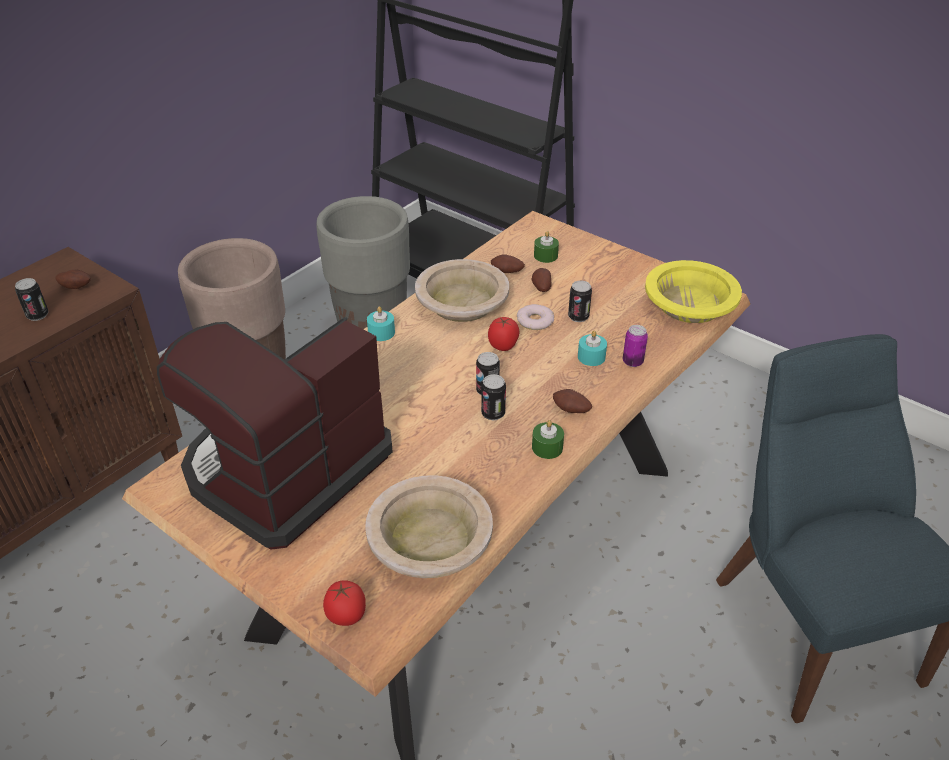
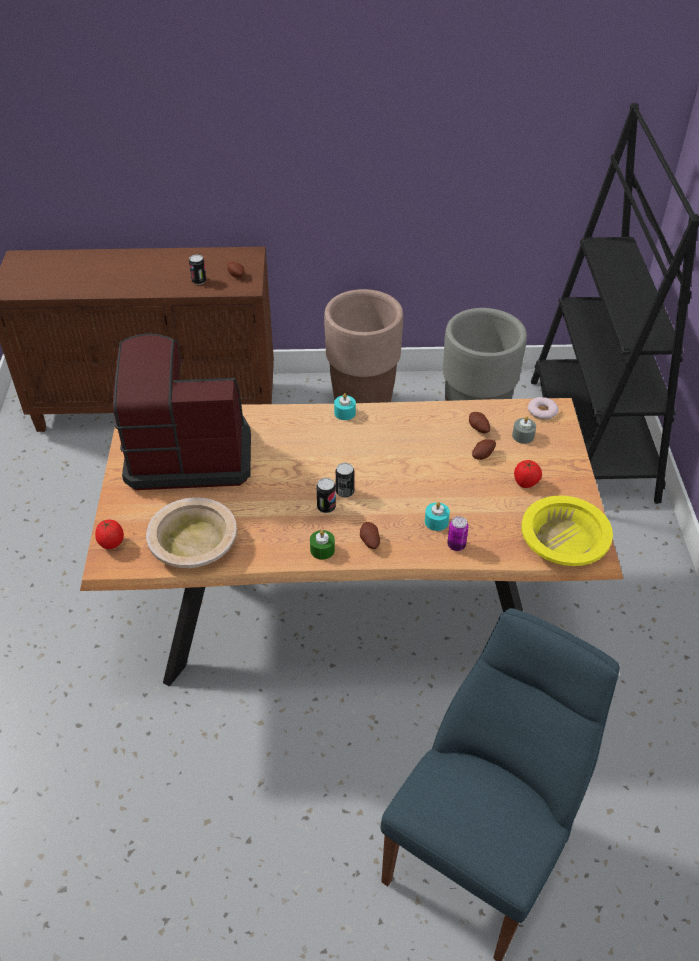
camera: 50 degrees right, 5 degrees up
beige bowl [415,259,509,322] -> none
tomato [488,317,520,351] -> tomato moved to [514,460,542,488]
donut [517,304,554,330] -> donut moved to [528,397,559,420]
green candle [534,231,559,263] -> grey candle [512,416,536,444]
can [568,280,592,322] -> none

